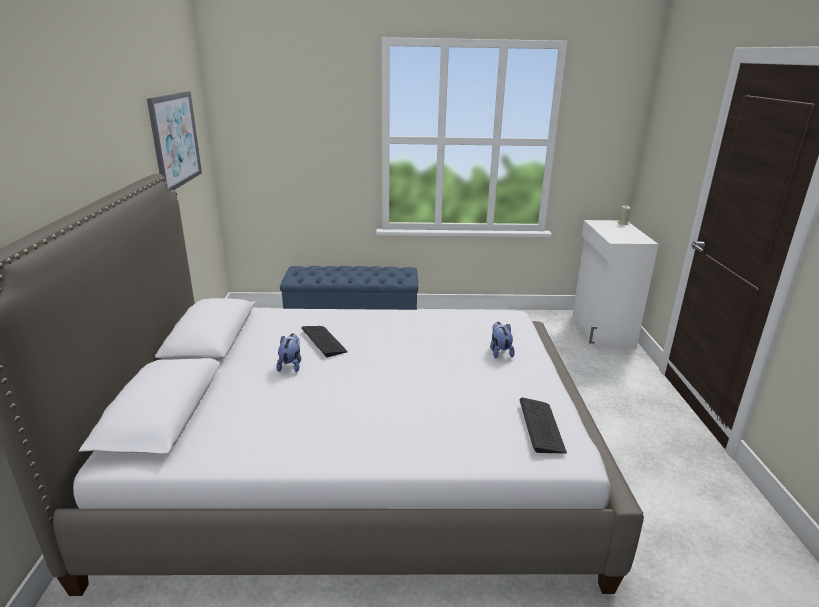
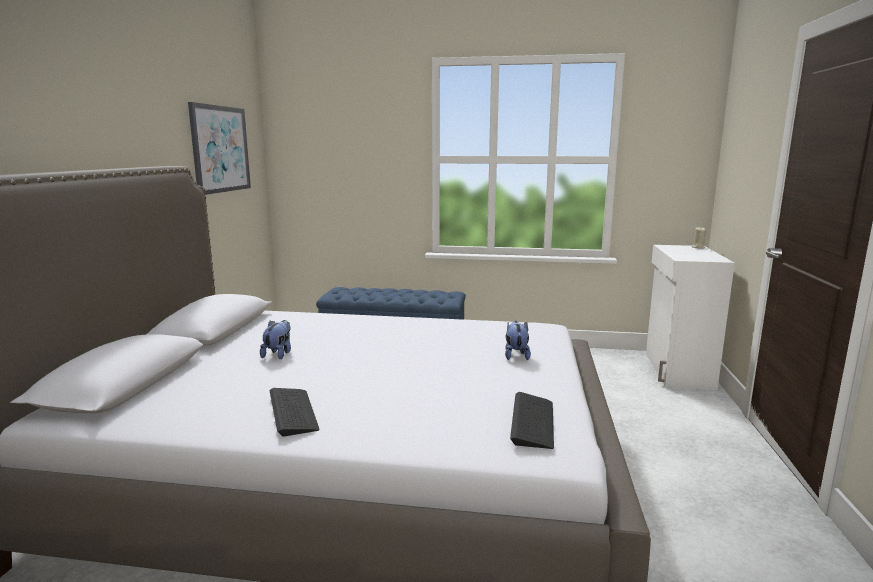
camera: 10 degrees right, 10 degrees down
keyboard [301,326,348,357] -> keyboard moved to [270,388,320,437]

